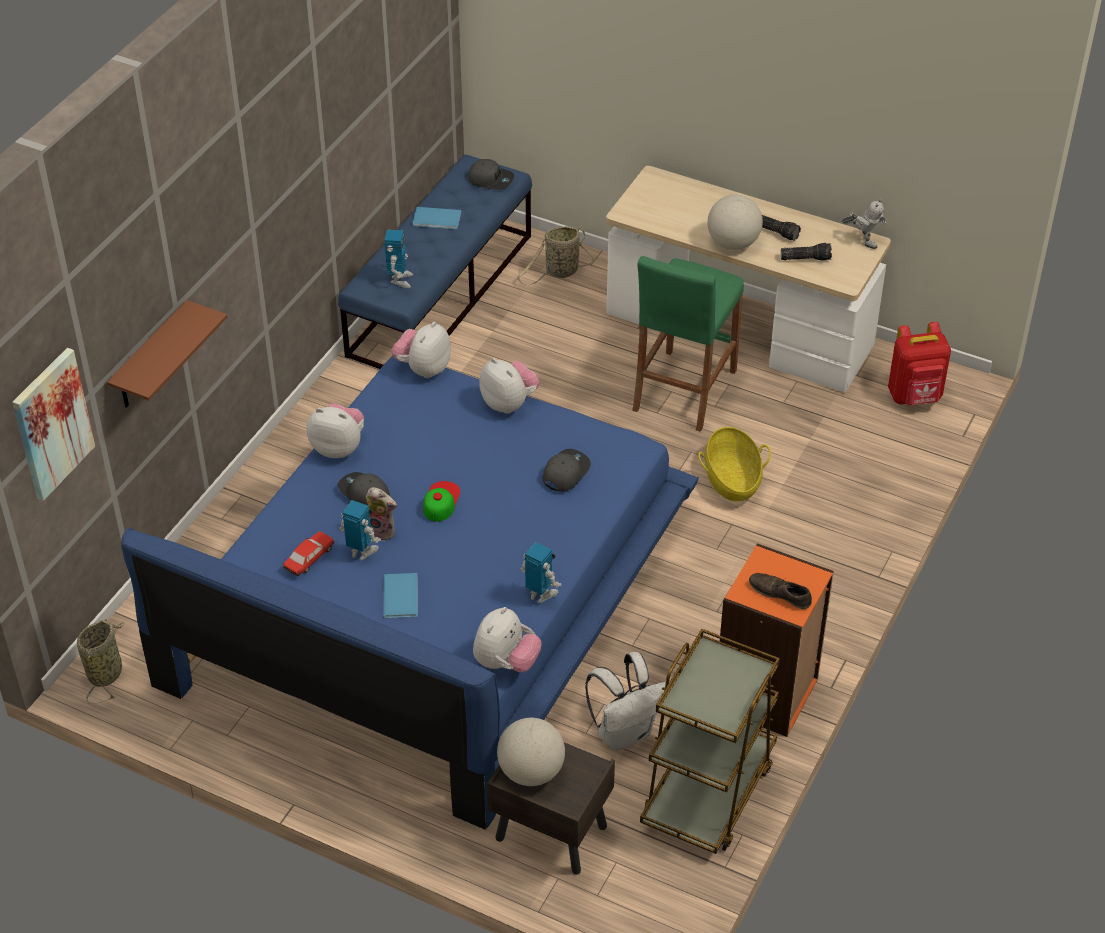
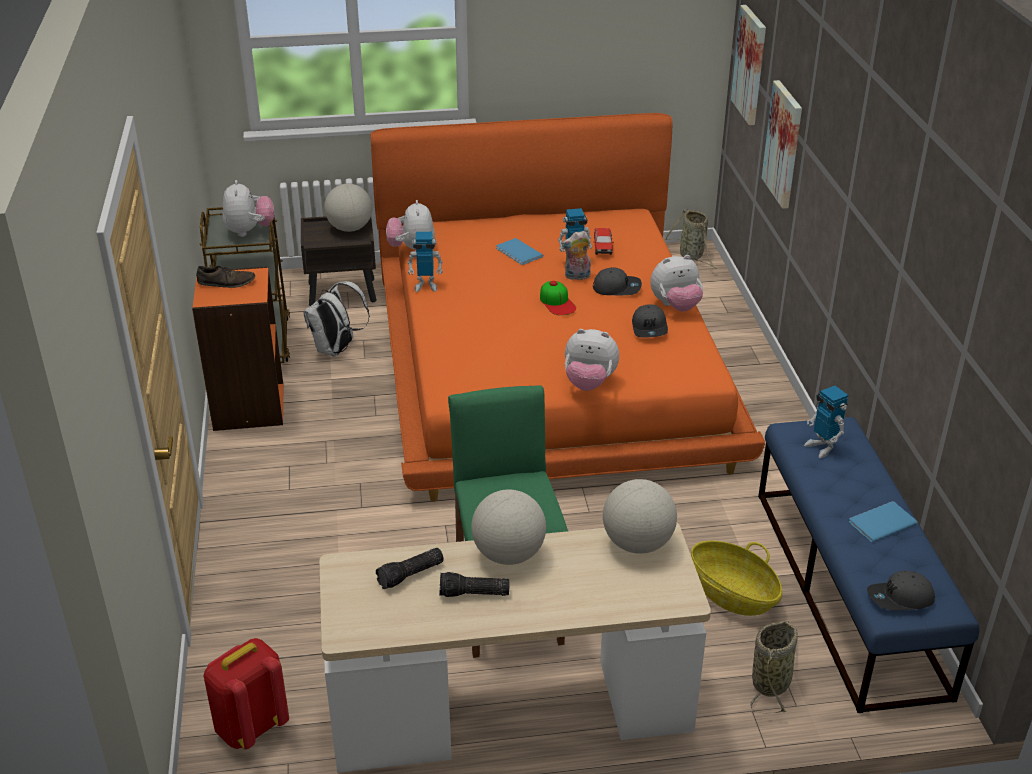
camera: 145 degrees right, 10 degrees down
brown shelf [107,300,227,408] -> picture [762,80,802,209]
blue bed [121,356,699,830] -> orange bed [370,113,765,502]
plush toy [391,322,451,378] -> plush toy moved to [223,180,274,237]
grey cap [542,449,591,491] -> grey cap moved to [632,304,668,338]
basket [698,427,771,501] -> basket moved to [691,541,782,616]
toy robot [842,199,886,249] -> none
none -> globe [603,479,677,554]

